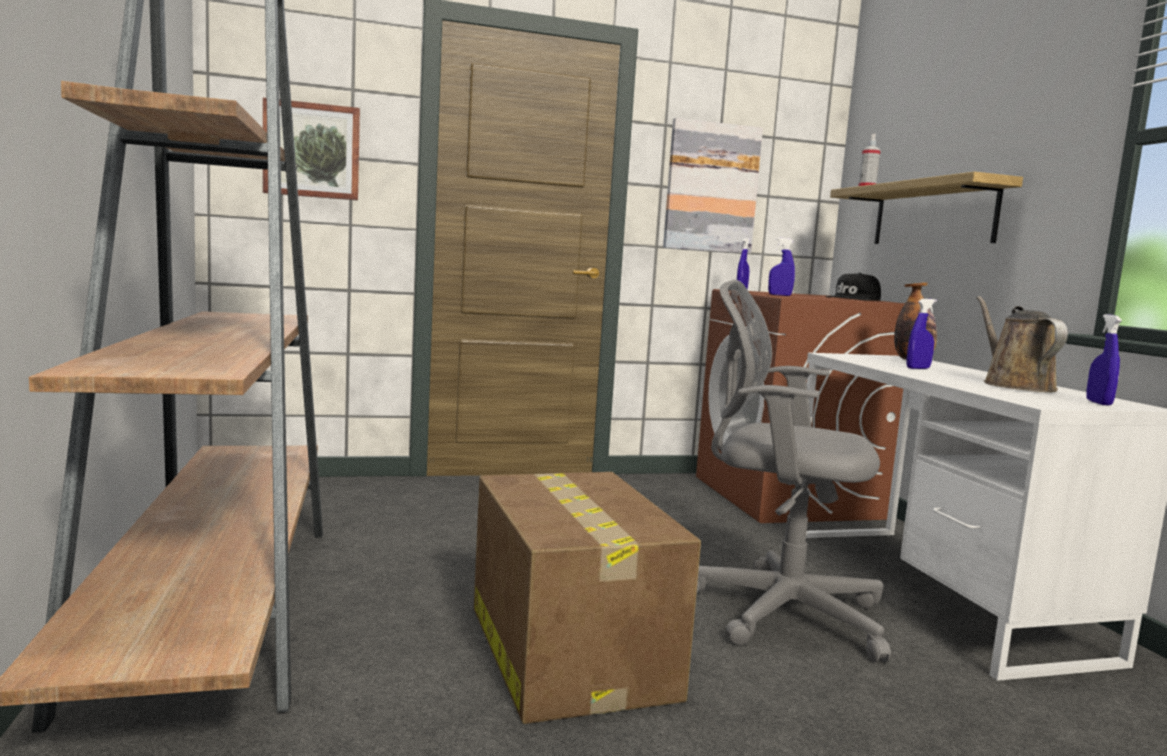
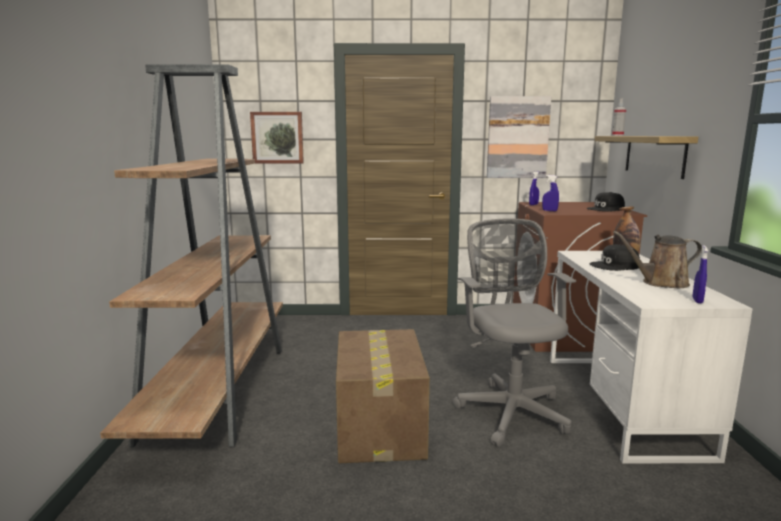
camera: 15 degrees right, 5 degrees up
grey office chair [696,280,891,662] -> grey office chair turned 45 degrees clockwise [452,218,576,447]
blue spray bottle [907,299,937,369] -> black cap [589,244,640,271]
brown watering can [976,296,1068,392] -> brown watering can turned 105 degrees counterclockwise [613,231,702,288]

